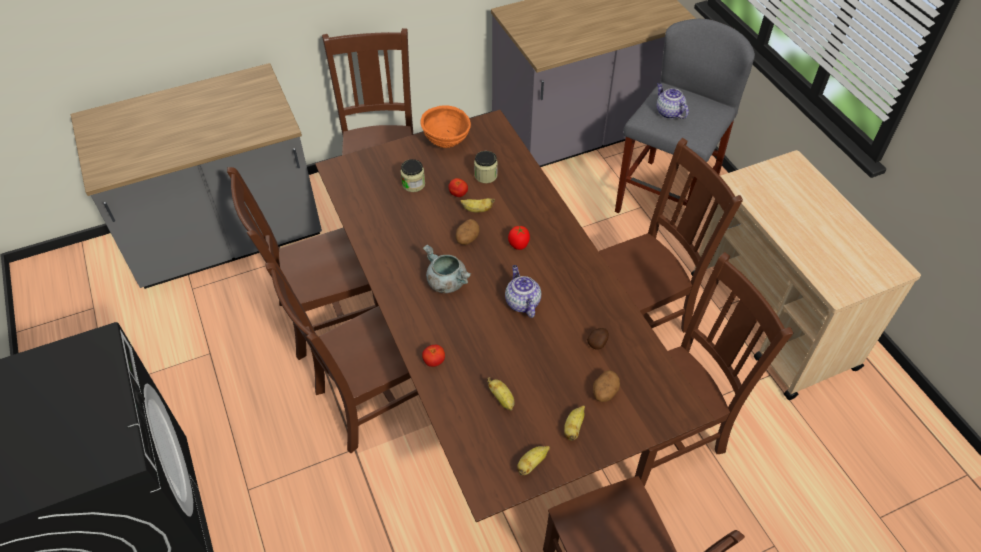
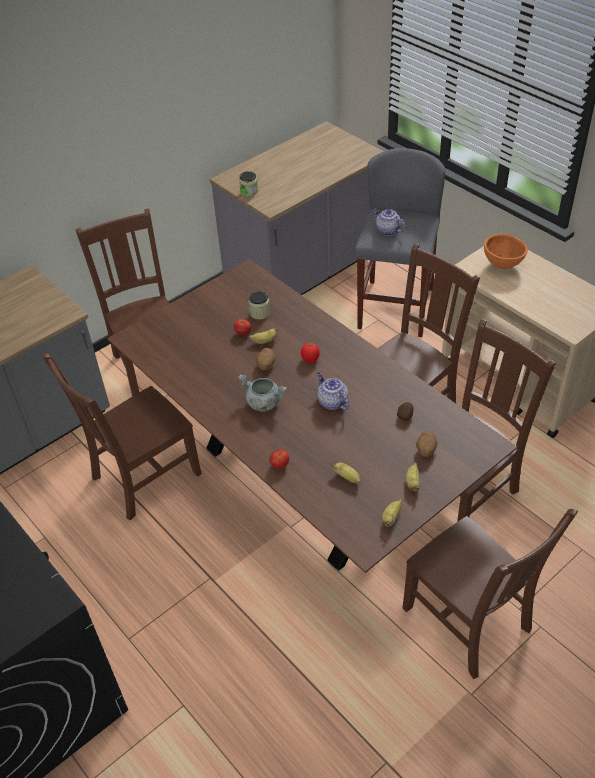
camera: 15 degrees left, 5 degrees down
brown chair [266,263,418,453] -> none
jar [401,159,425,192] -> jar moved to [239,171,258,197]
orange bowl [420,105,471,148] -> orange bowl moved to [484,234,528,269]

